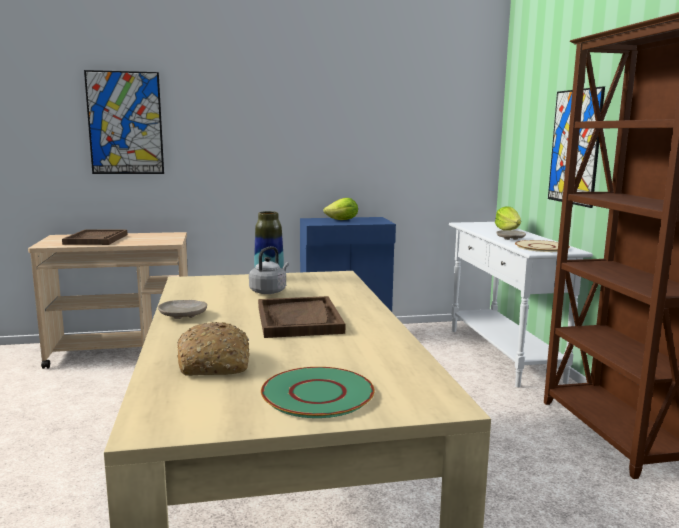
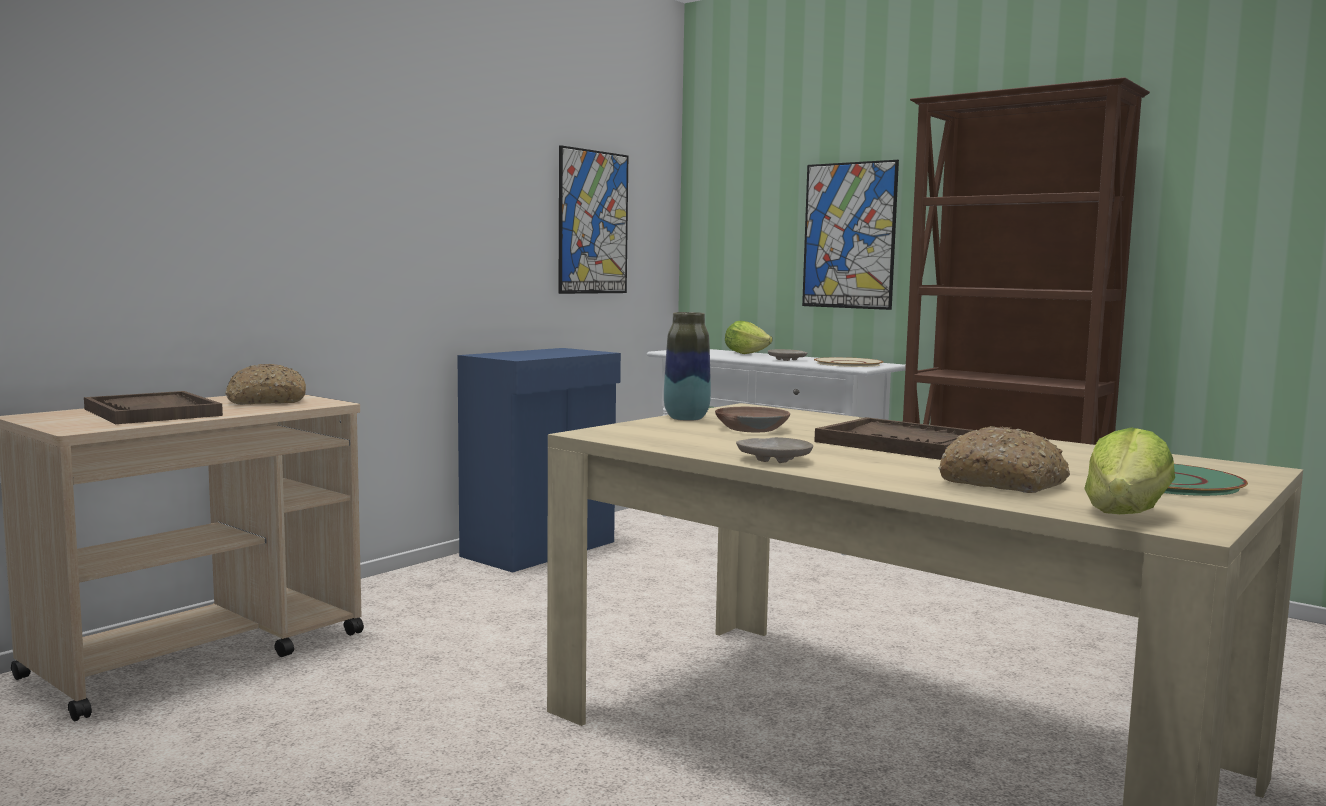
camera: 40 degrees left, 5 degrees down
picture [84,70,164,174] -> picture moved to [558,145,628,294]
grey kettle [249,246,289,294] -> brown bowl [715,407,790,432]
lettuce [323,198,358,220] -> lettuce moved to [1084,427,1175,514]
none -> bread [225,364,306,405]

